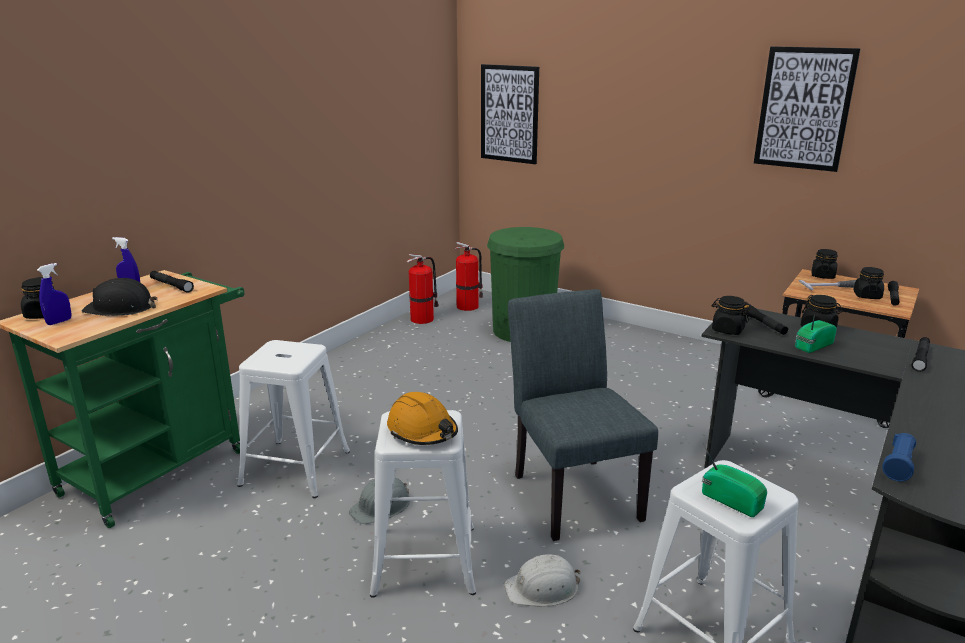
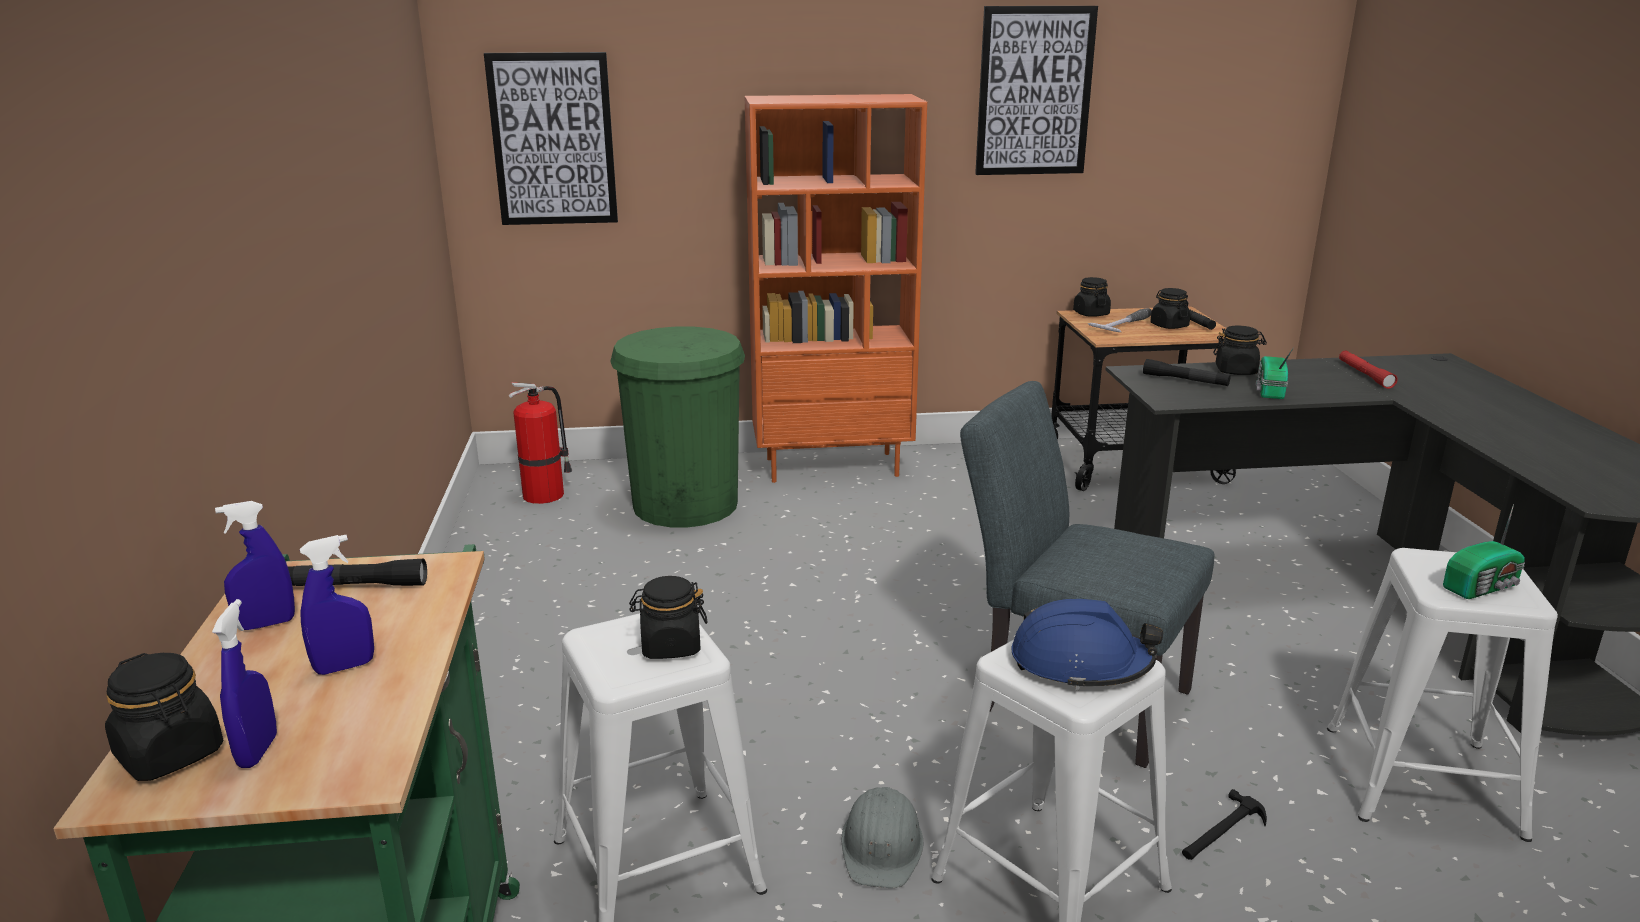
camera: 40 degrees left, 0 degrees up
black hard hat [82,278,158,316] -> blue spray bottle [300,535,374,675]
orange hard hat [387,392,458,445] -> blue hard hat [1011,599,1163,690]
fire extinguisher [407,254,439,324] -> none
white hard hat [504,554,581,607] -> hammer [1182,789,1267,860]
radio [702,444,767,517] -> radio turned 150 degrees clockwise [1443,504,1525,599]
black jar [711,296,749,335] -> black jar moved to [629,576,708,659]
blue flashlight [882,433,916,482] -> none
black flashlight [912,337,930,372] -> red flashlight [1339,350,1397,389]
none -> orange bookcase [745,94,927,483]

